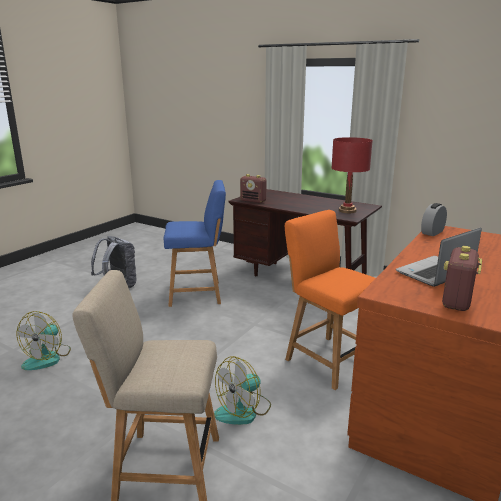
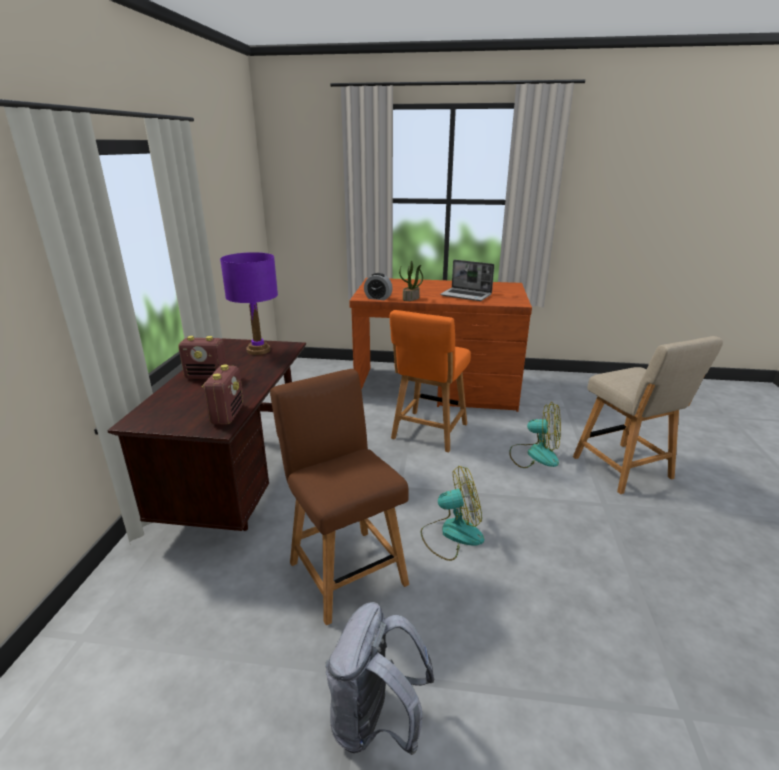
camera: 115 degrees left, 5 degrees up
fan [17,311,71,370] -> fan moved to [420,466,484,561]
blue chair [164,180,226,307] -> brown chair [270,369,409,625]
red table lamp [332,137,373,213] -> purple table lamp [220,252,278,355]
radio [442,246,482,311] -> radio moved to [178,336,227,379]
none -> potted plant [399,260,423,301]

